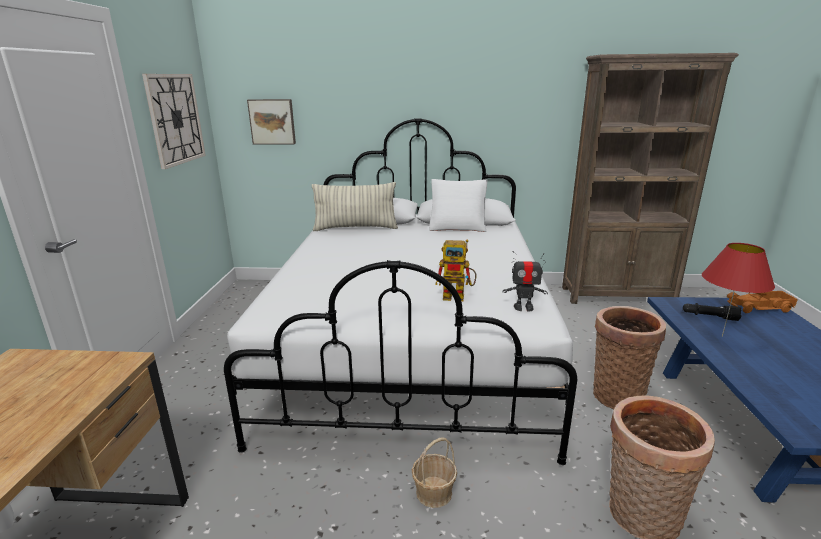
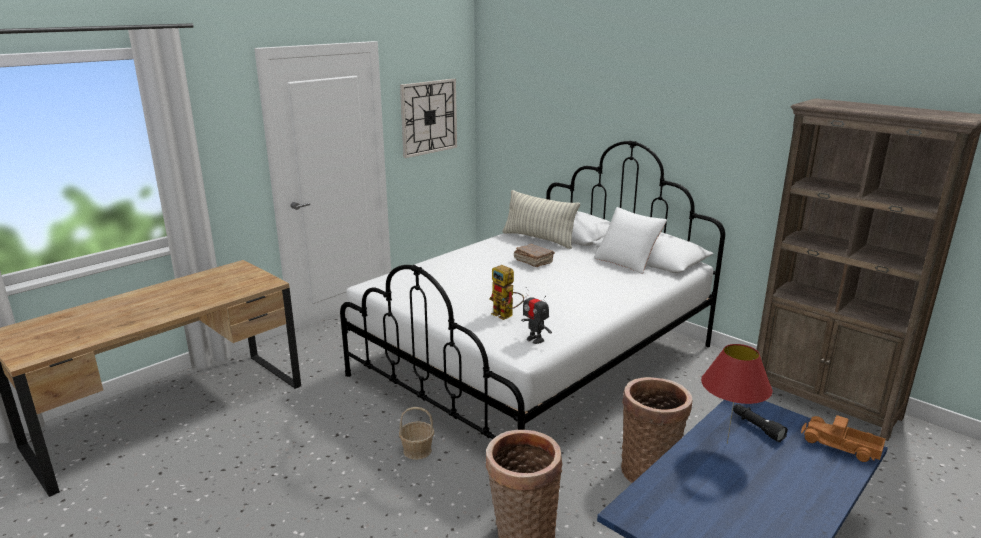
camera: 40 degrees right, 0 degrees up
picture [247,99,296,144] -> none
none -> brown book [514,244,555,267]

